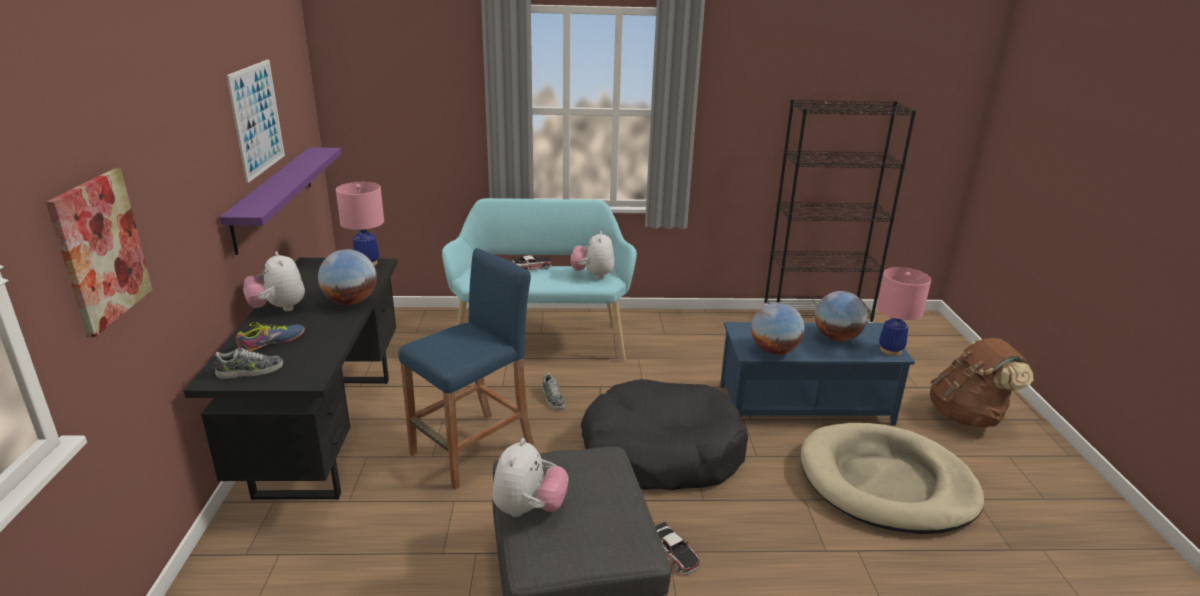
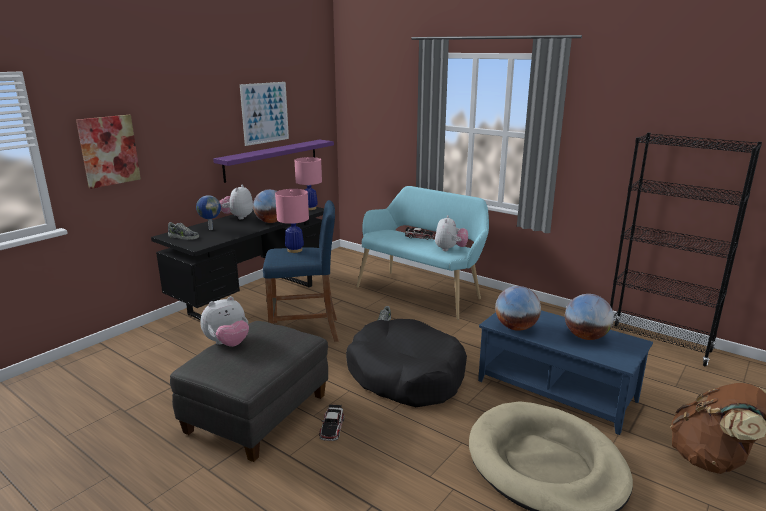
camera: 40 degrees right, 5 degrees down
shoe [236,322,305,352] -> globe [196,195,221,230]
plush toy [571,231,615,279] -> plush toy turned 150 degrees clockwise [435,215,468,251]
pink table lamp [877,267,931,356] -> pink table lamp moved to [275,189,309,253]

